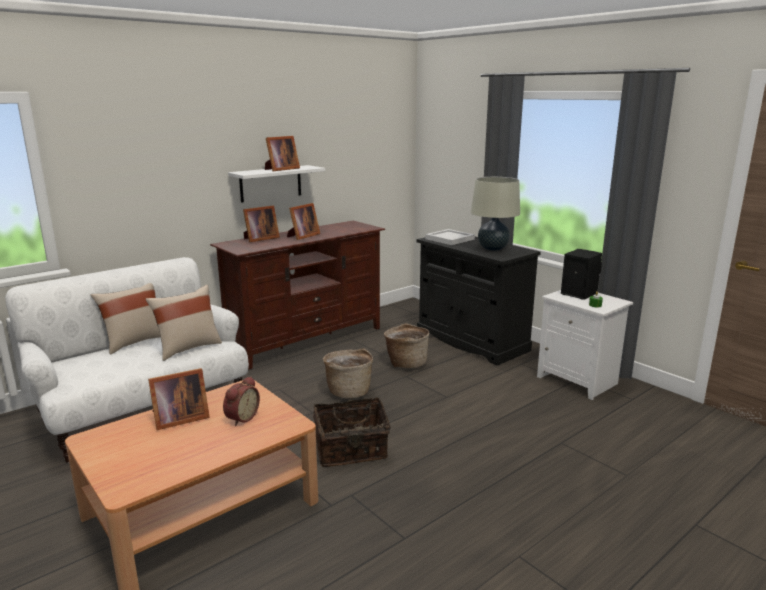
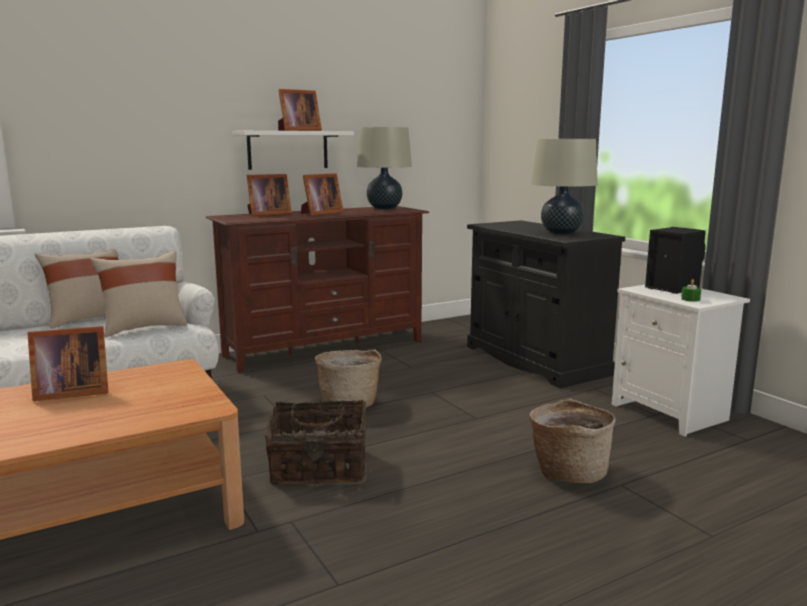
camera: 10 degrees right, 5 degrees down
alarm clock [223,376,260,426] -> none
basket [384,323,429,368] -> basket moved to [529,399,616,483]
white tray [425,229,475,245] -> none
none -> beige table lamp [357,127,412,210]

